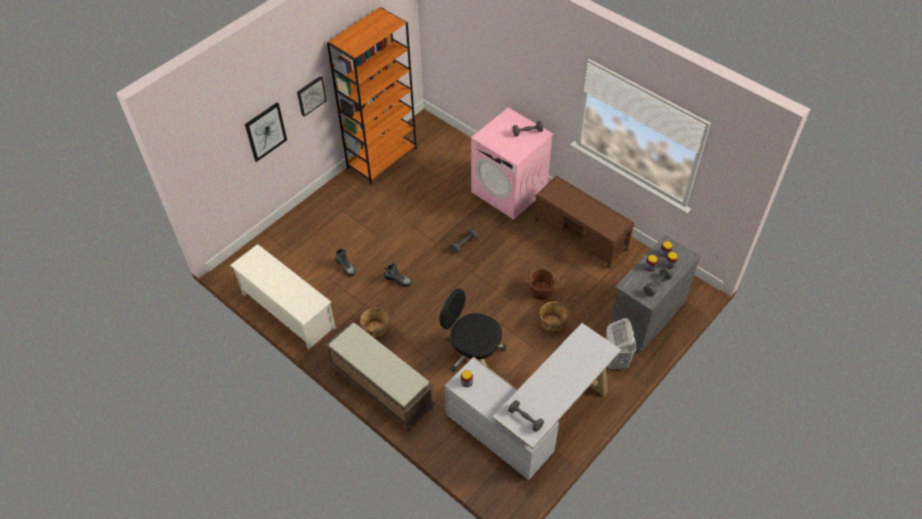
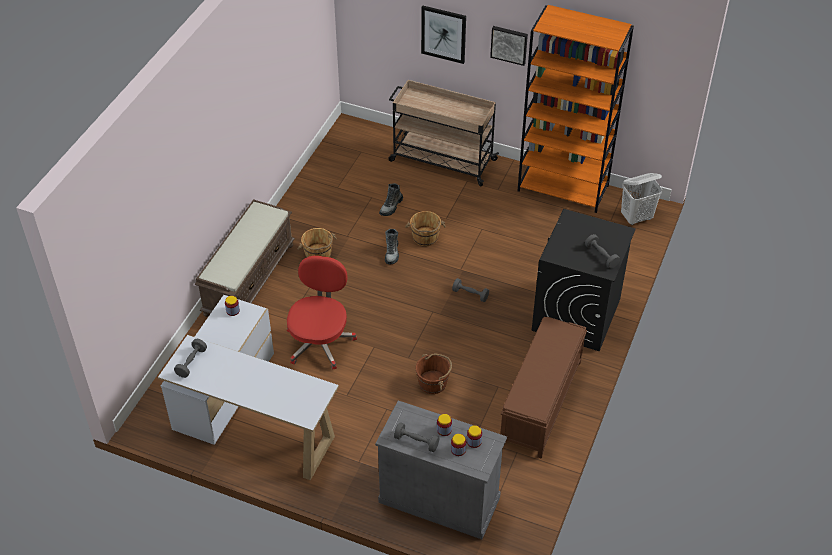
camera: 70 degrees right, 5 degrees down
white shoe rack [230,244,336,350] -> none
black office chair [439,289,506,372] -> red office chair [287,256,357,370]
pink washing machine [471,108,553,220] -> black washing machine [532,209,636,351]
brown bucket [540,301,570,334] -> brown bucket moved to [405,211,446,247]
white laundry basket [606,318,637,369] -> white laundry basket moved to [621,173,662,225]
none -> beige cart [388,80,499,187]

